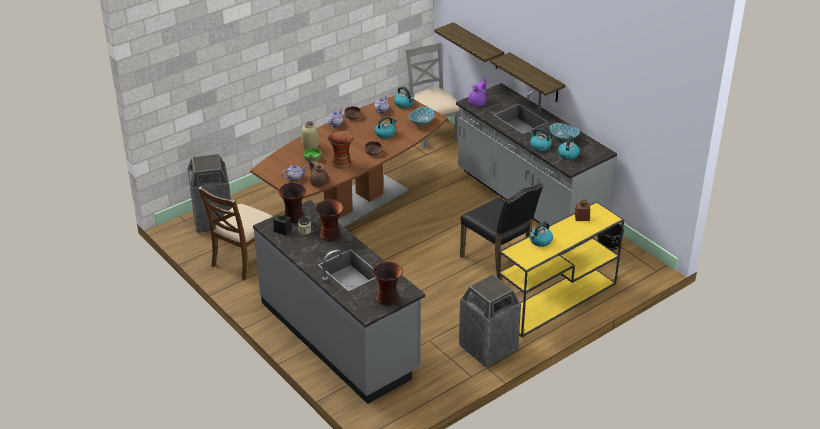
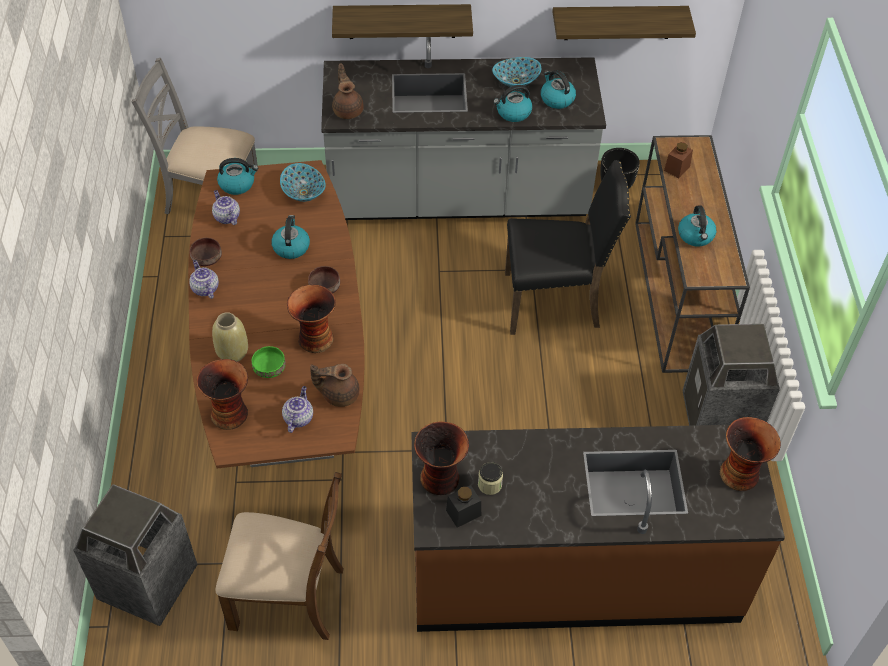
camera: 55 degrees left, 15 degrees up
brown chair [199,186,273,280] -> brown chair turned 60 degrees counterclockwise [216,472,344,640]
grey counter [253,200,425,404] -> brown counter [411,425,785,632]
vase [315,200,343,241] -> vase moved to [197,359,248,430]
shelf [434,22,504,69] -> shelf moved to [552,6,696,40]
purple teapot [468,77,486,106] -> brown teapot [332,64,364,119]
yellow console table [498,201,624,337] -> brown console table [635,135,750,373]

